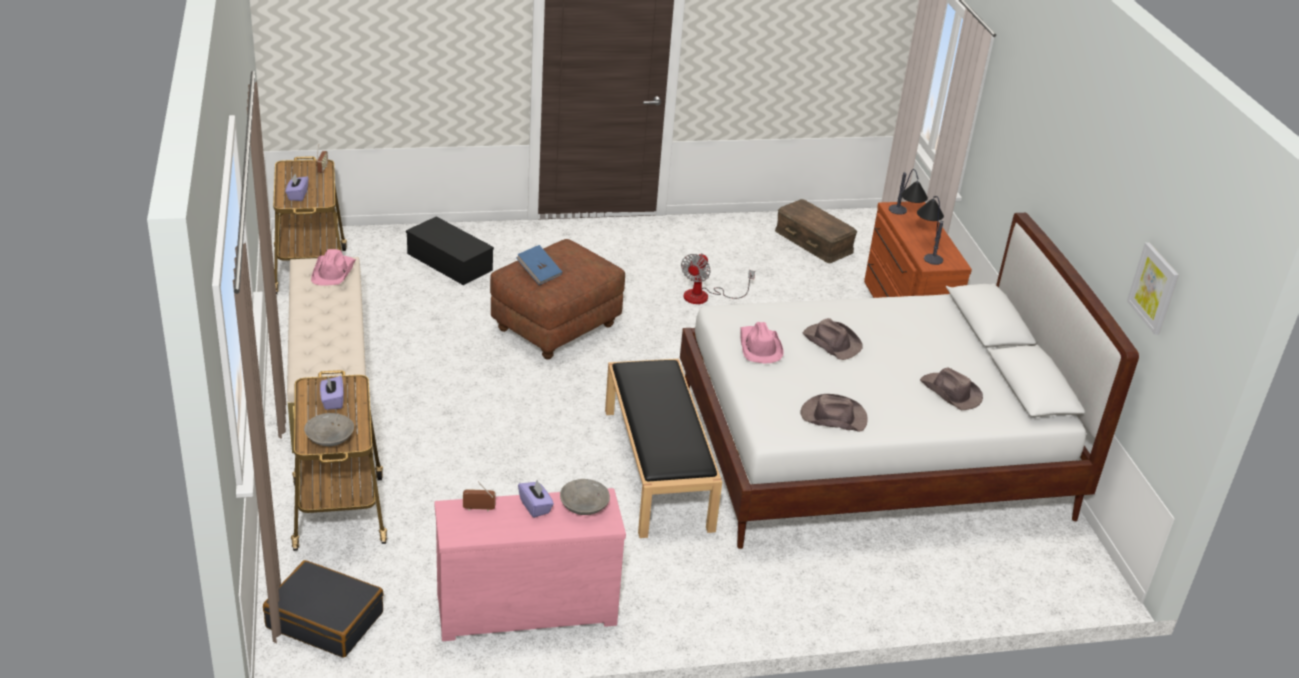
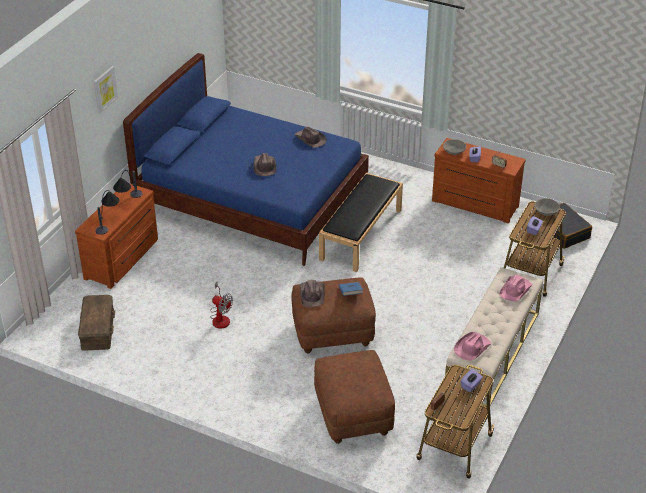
camera: 140 degrees left, 5 degrees up
black storage box [406,216,494,285] -> brown ottoman [314,350,395,444]
pink dresser [434,488,626,641] -> brown dresser [432,138,526,223]
white bed [680,213,1139,549] -> blue bed [123,53,369,266]
fan [681,253,755,304] -> fan turned 60 degrees clockwise [210,282,233,329]
pink hat [740,322,783,363] -> pink hat moved to [499,275,533,301]
brown hat [920,367,983,410] -> brown hat moved to [300,280,325,307]
picture [1127,242,1179,335] -> picture moved to [94,66,118,113]

